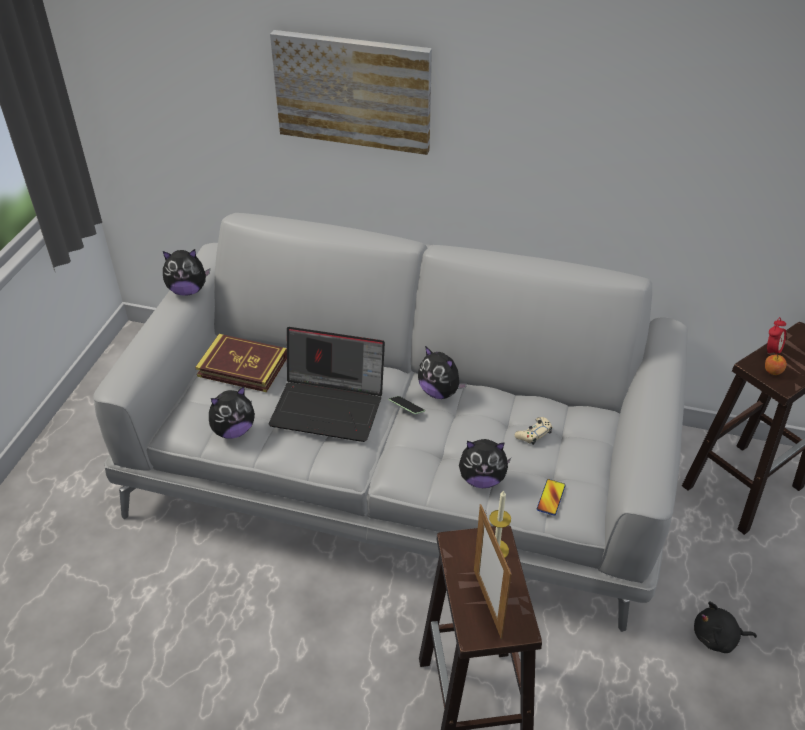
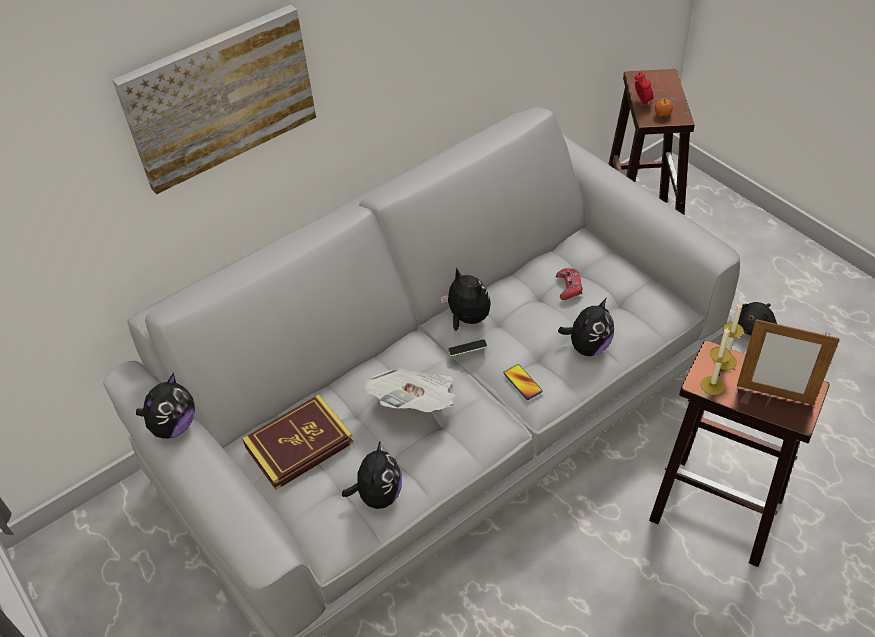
camera: 50 degrees left, 5 degrees up
laptop [269,327,385,442] -> newspaper [364,368,456,412]
plush toy [418,346,467,399] -> plush toy turned 120 degrees counterclockwise [440,268,491,331]
beige game controller [515,417,552,445] -> red game controller [556,268,583,300]
phone [537,479,566,516] -> phone moved to [503,364,543,400]
none -> candle [700,327,732,395]

